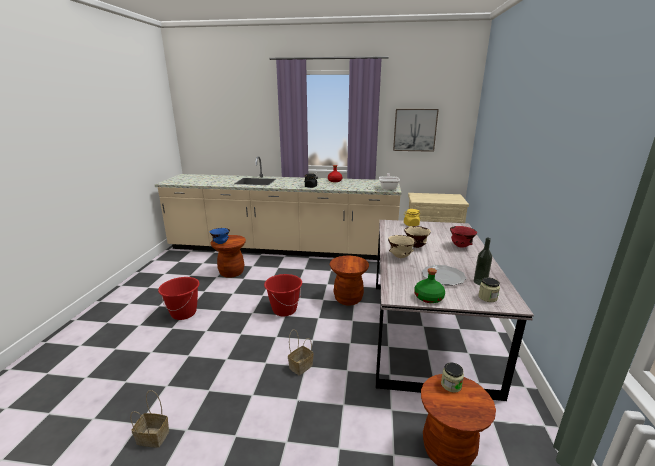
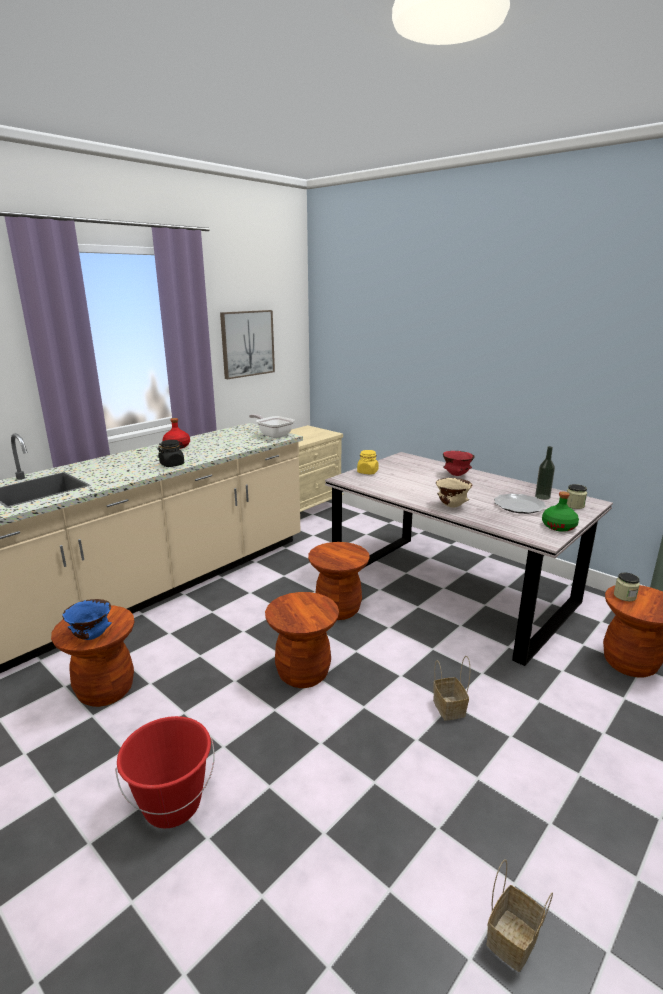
camera: 55 degrees left, 0 degrees up
red bucket [264,274,302,316] -> brown stool [265,592,339,688]
beige bowl [404,226,431,248] -> none

